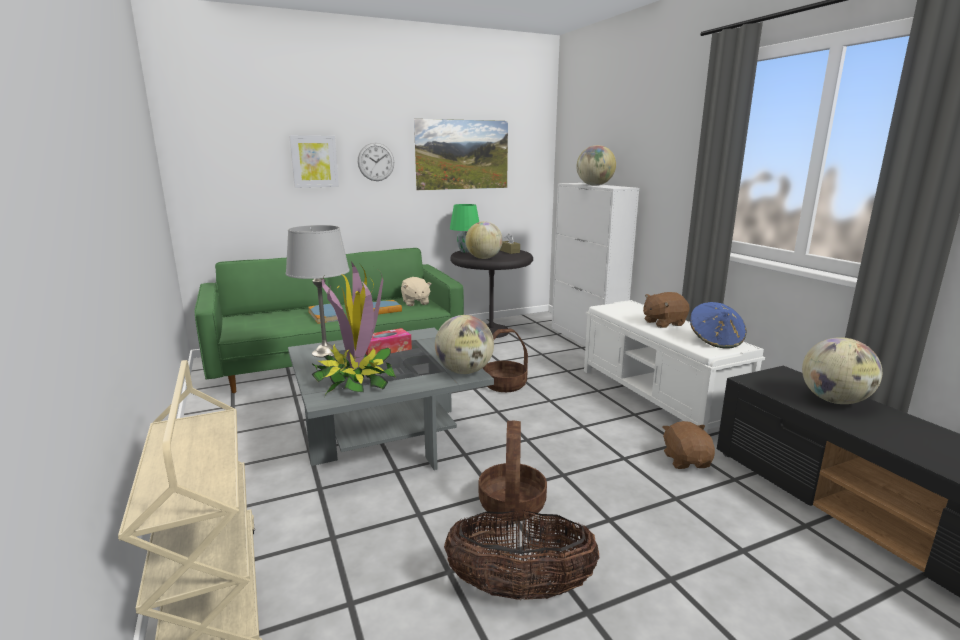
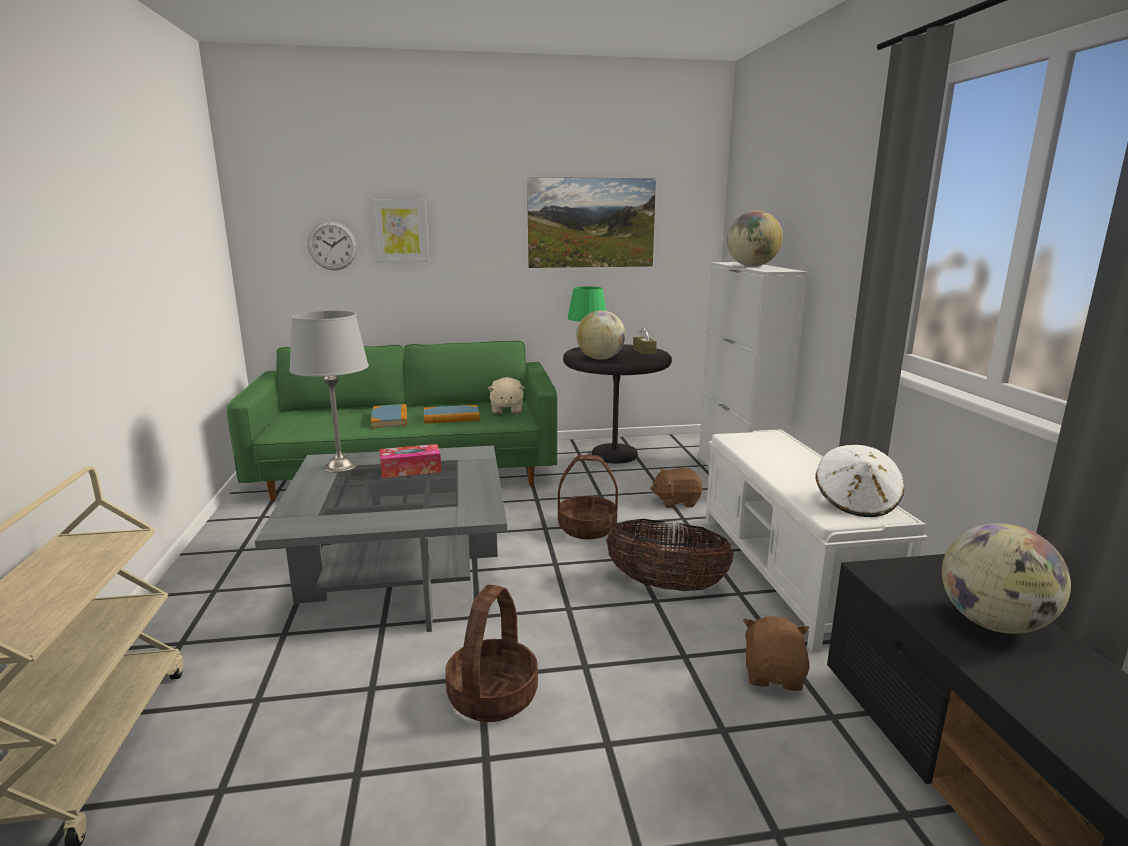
camera: 15 degrees right, 0 degrees up
potted plant [312,262,396,395] -> none
wall clock [358,143,394,181] -> wall clock moved to [308,221,357,270]
globe [435,315,494,374] -> none
basket [444,510,599,600] -> basket moved to [606,519,733,591]
brown plush toy [643,292,690,328] -> brown plush toy moved to [650,468,702,508]
blue hat [690,302,747,349] -> white hat [815,445,904,517]

